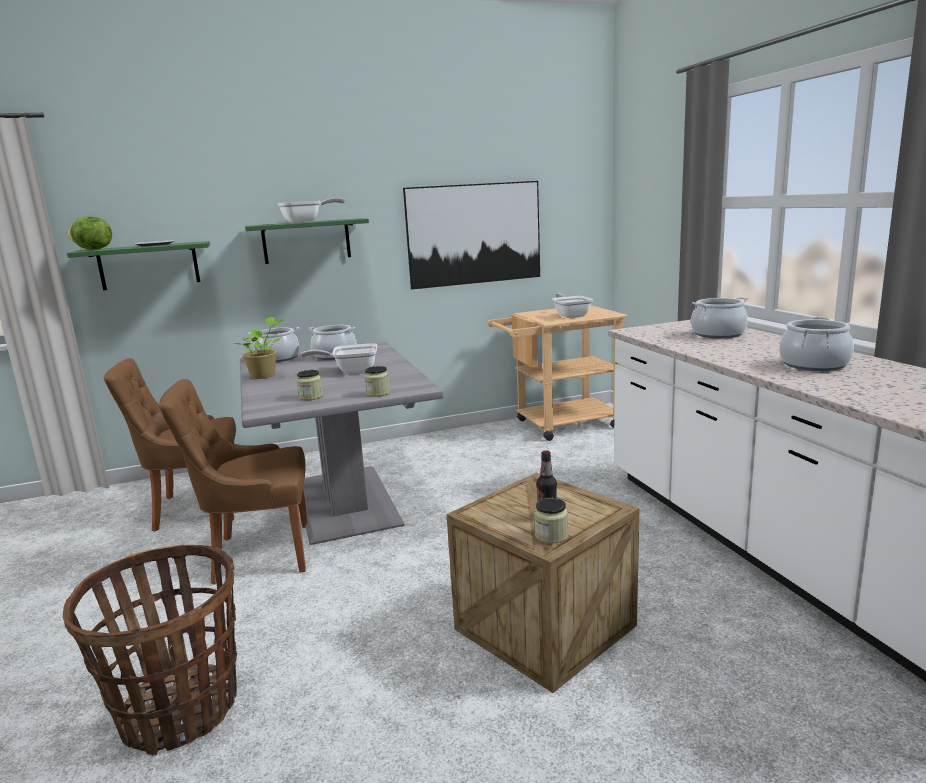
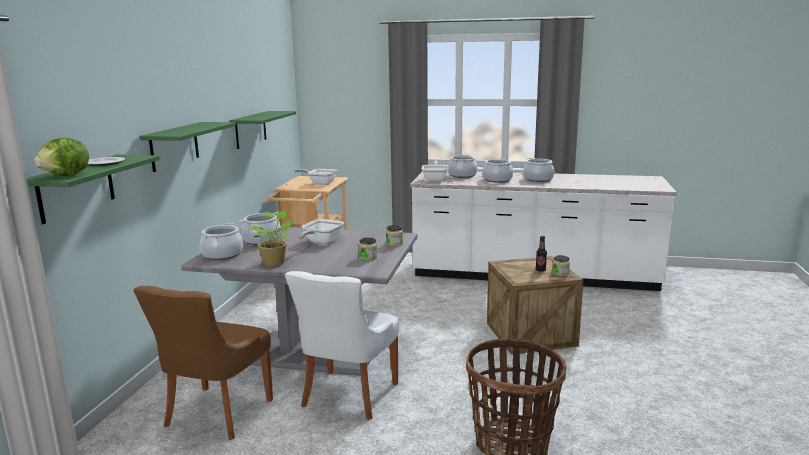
camera: 60 degrees left, 0 degrees up
brown chair [158,379,308,584] -> white chair [285,271,399,420]
frying pan [277,198,345,223] -> frying pan moved to [422,161,448,182]
picture [403,181,540,289] -> green shelf [229,111,296,149]
none -> cooking pot [483,158,513,183]

